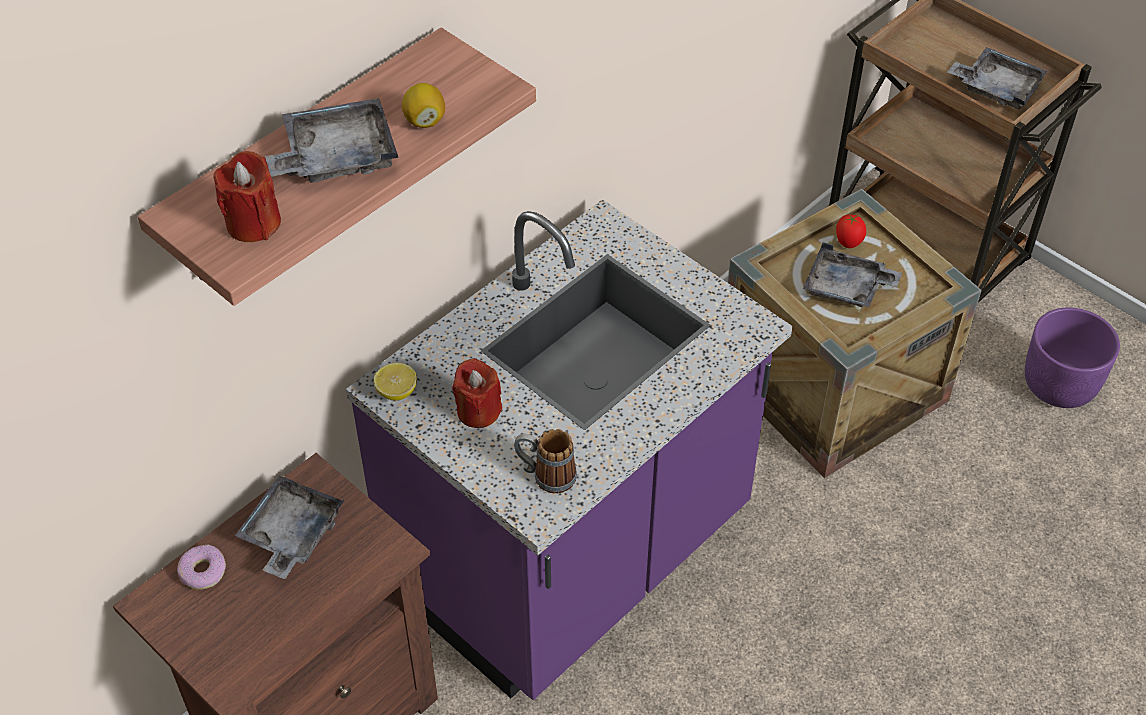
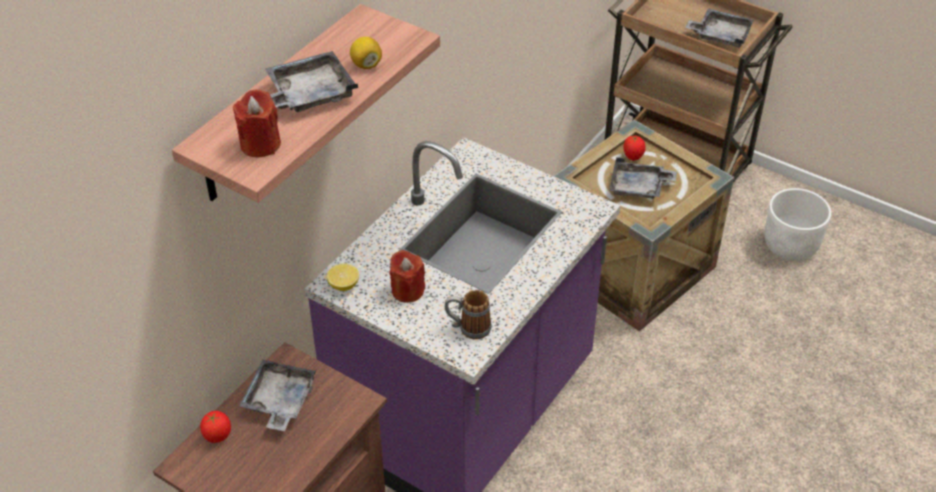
camera: 10 degrees left, 5 degrees down
donut [177,545,226,590] -> tomato [200,411,231,443]
purple planter [1025,307,1120,408] -> white planter [765,188,831,261]

